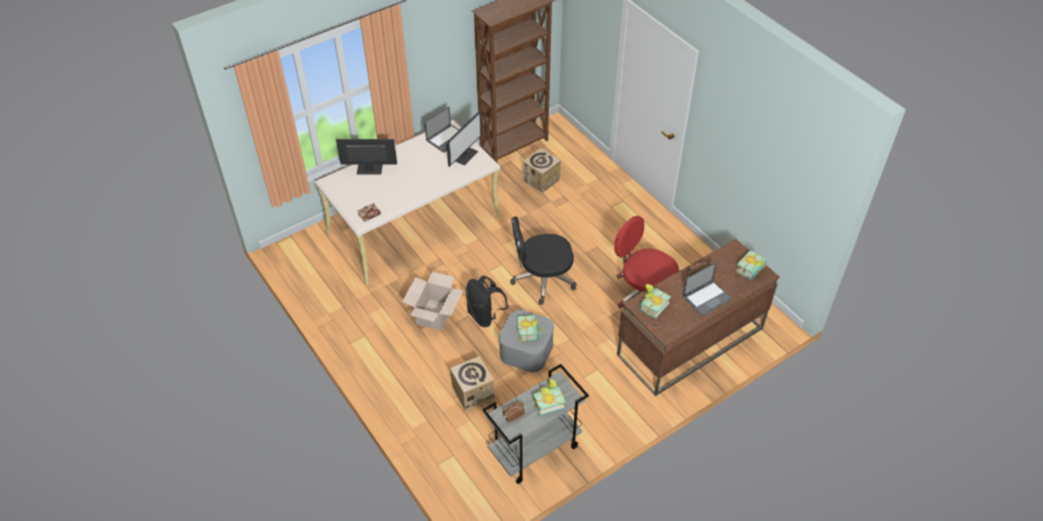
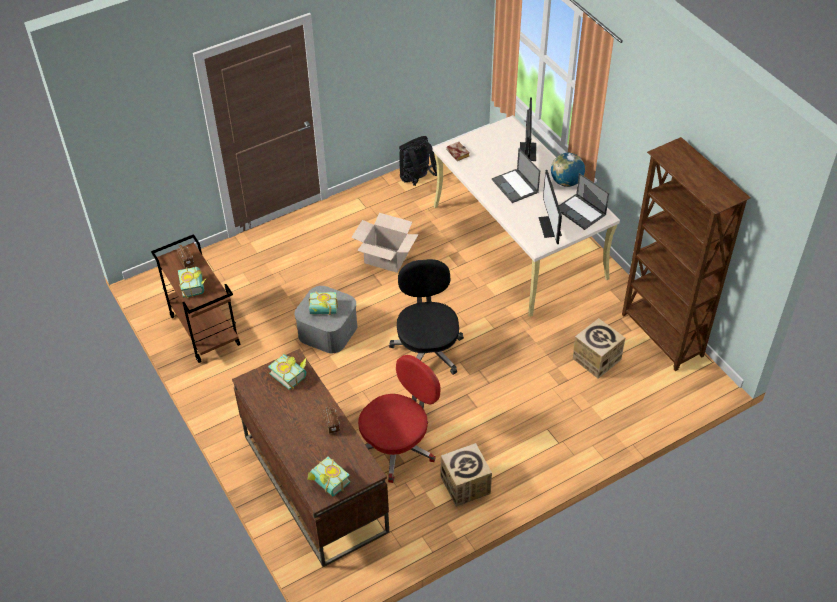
camera: 95 degrees right, 0 degrees up
monitor [446,111,482,167] -> monitor turned 45 degrees clockwise [538,170,562,244]
cardboard box [450,356,495,411] -> cardboard box moved to [441,443,492,507]
black backpack [466,276,508,327] -> black backpack moved to [399,136,437,186]
grey cart [482,364,589,484] -> brown cart [151,234,240,363]
laptop [683,262,732,316] -> laptop moved to [492,148,540,203]
none -> globe [551,153,585,187]

